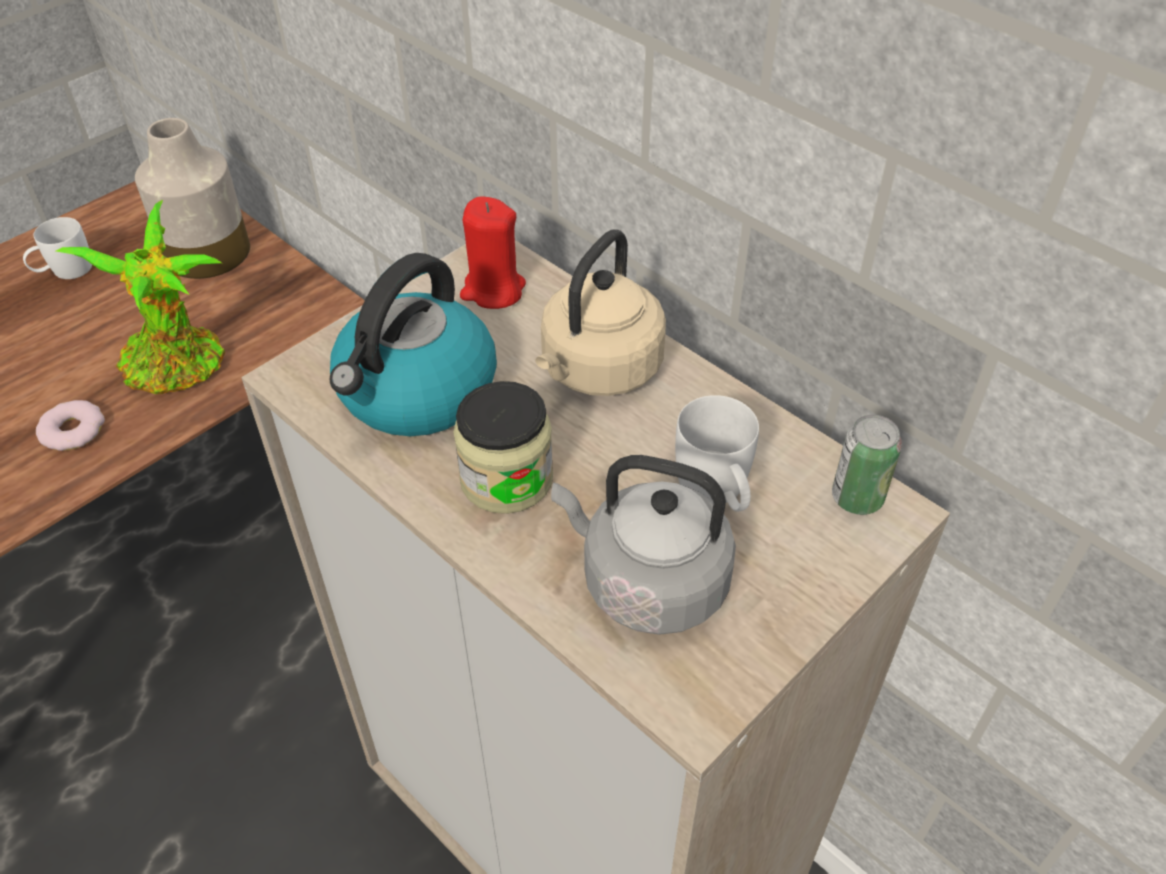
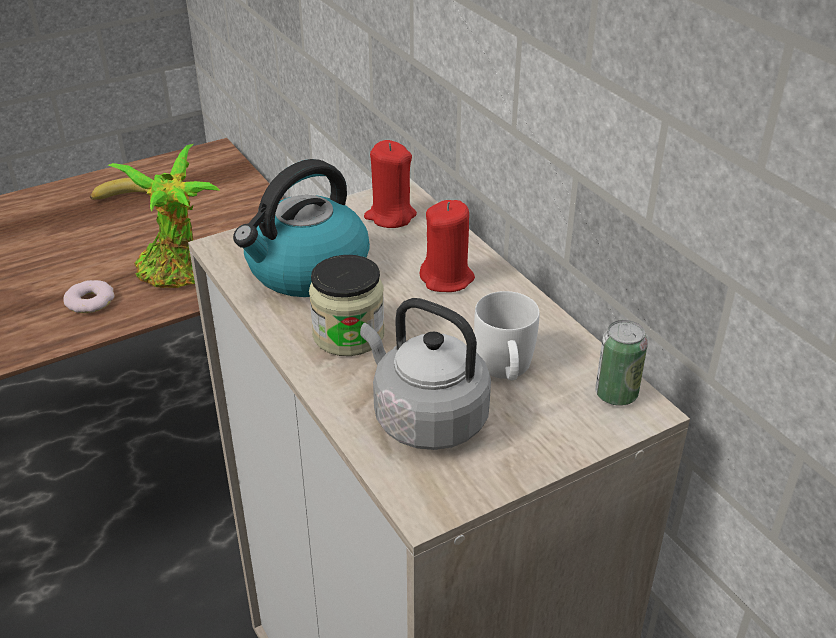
camera: 15 degrees right, 10 degrees down
white mug [23,217,92,279] -> banana [90,178,149,200]
beige vase [135,118,250,279] -> none
beige kettle [535,229,666,396] -> red candle [420,200,475,292]

